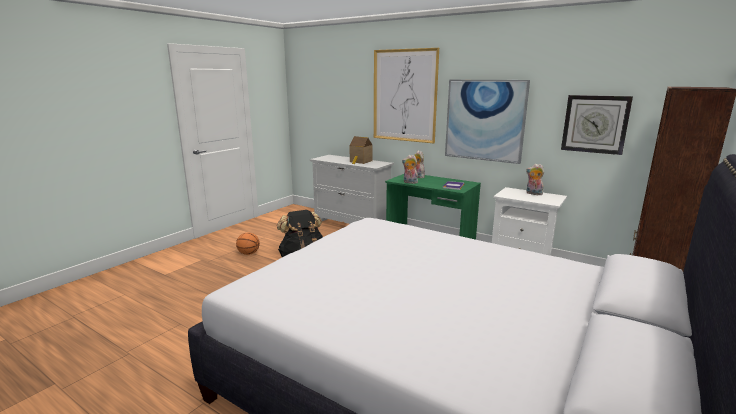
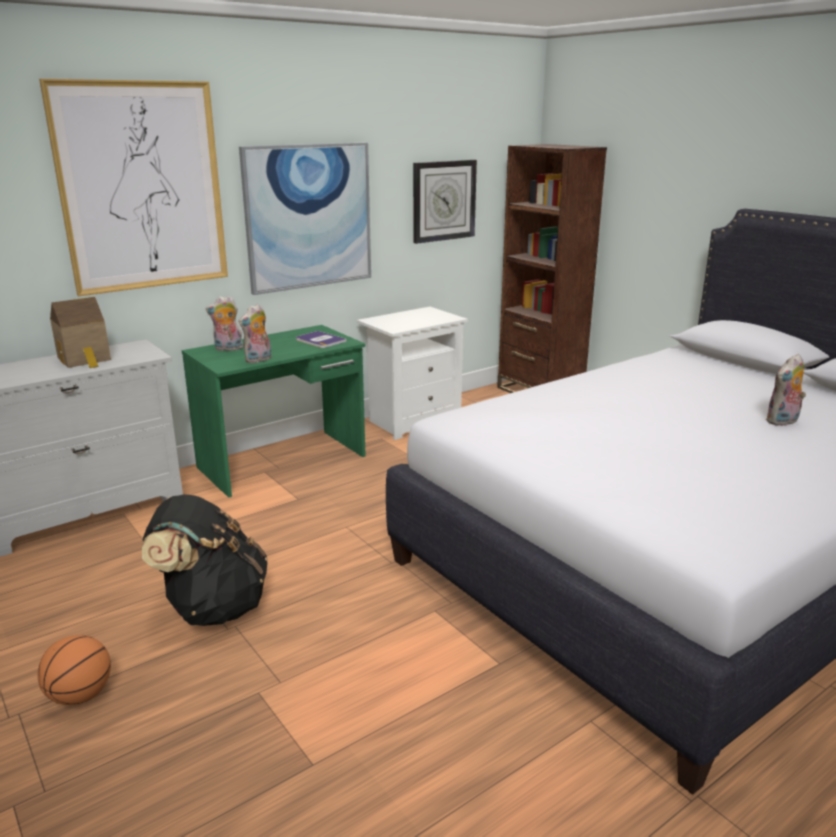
camera: 70 degrees left, 5 degrees up
plush toy [526,164,544,195] -> plush toy moved to [766,354,806,426]

